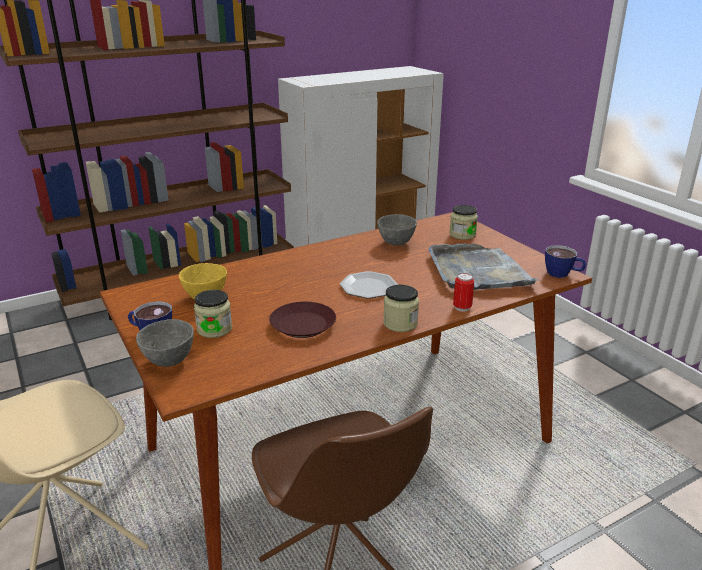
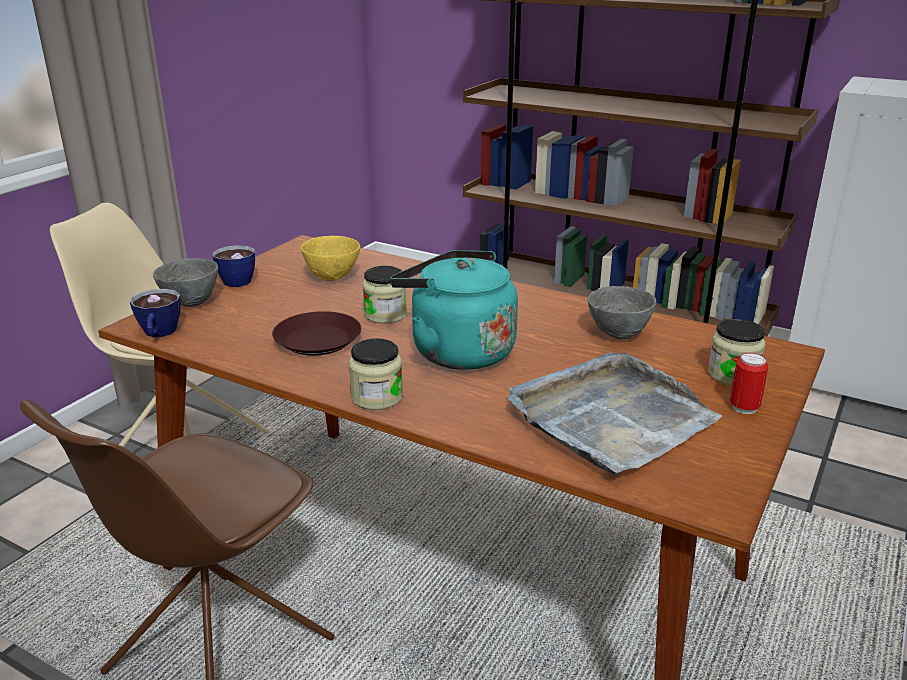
camera: 60 degrees right, 0 degrees up
jar [194,290,232,338] -> jar moved to [363,266,407,324]
plate [340,271,398,299] -> turquoise kettle [390,250,518,370]
can [453,273,474,312] -> can moved to [730,353,768,414]
cup [545,245,586,278] -> cup moved to [130,289,181,337]

